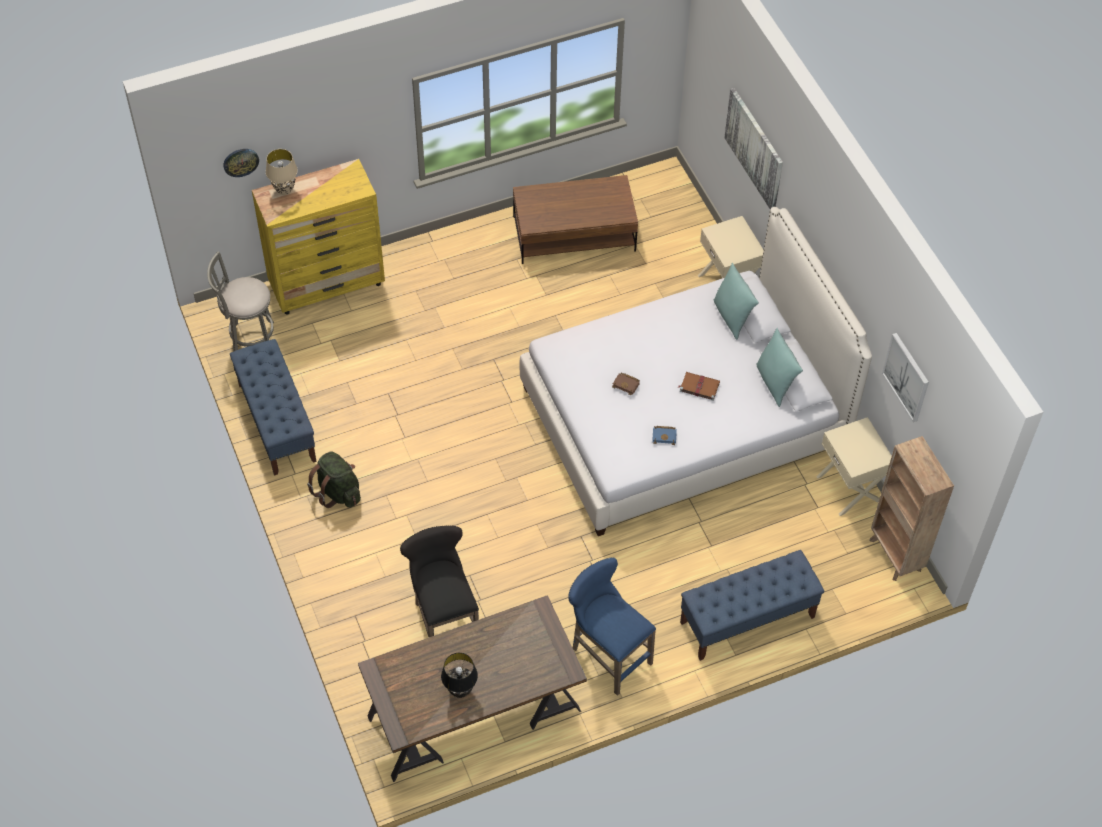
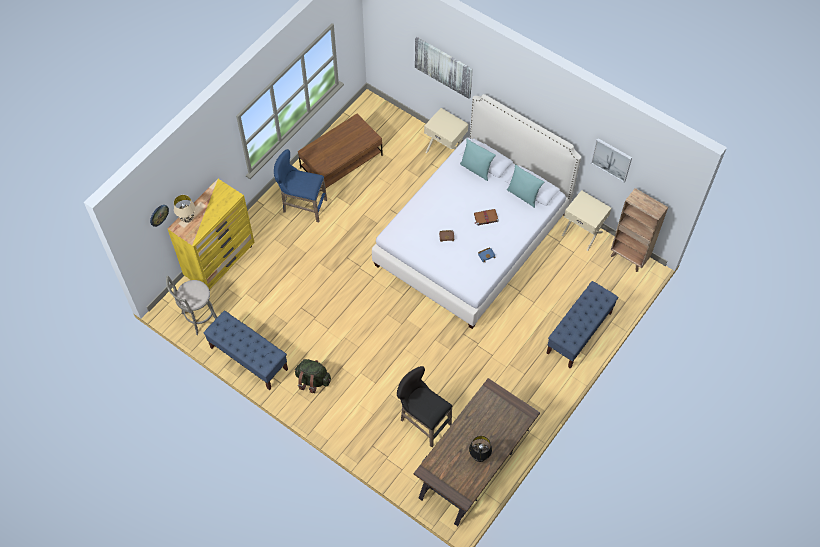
camera: 30 degrees left, 5 degrees up
blue stool [568,558,656,696] -> blue stool moved to [274,149,327,222]

